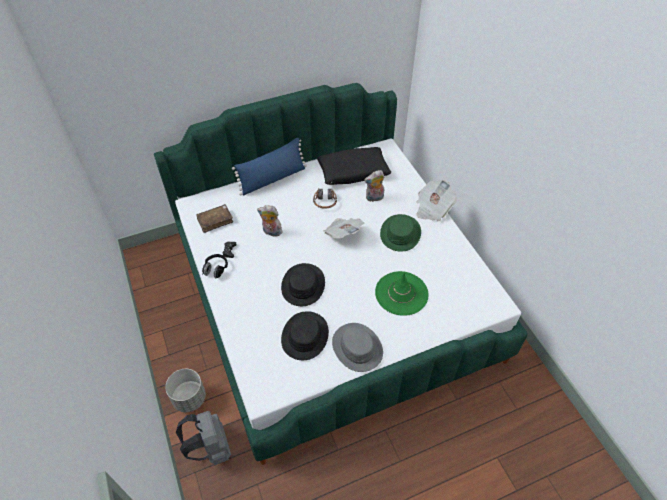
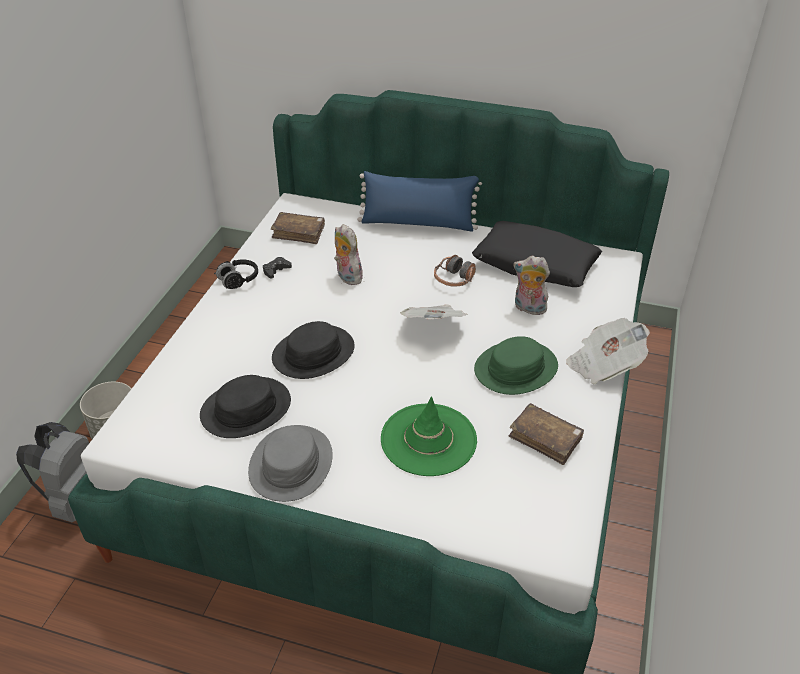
camera: 40 degrees right, 10 degrees down
none -> brown book [509,403,584,465]

